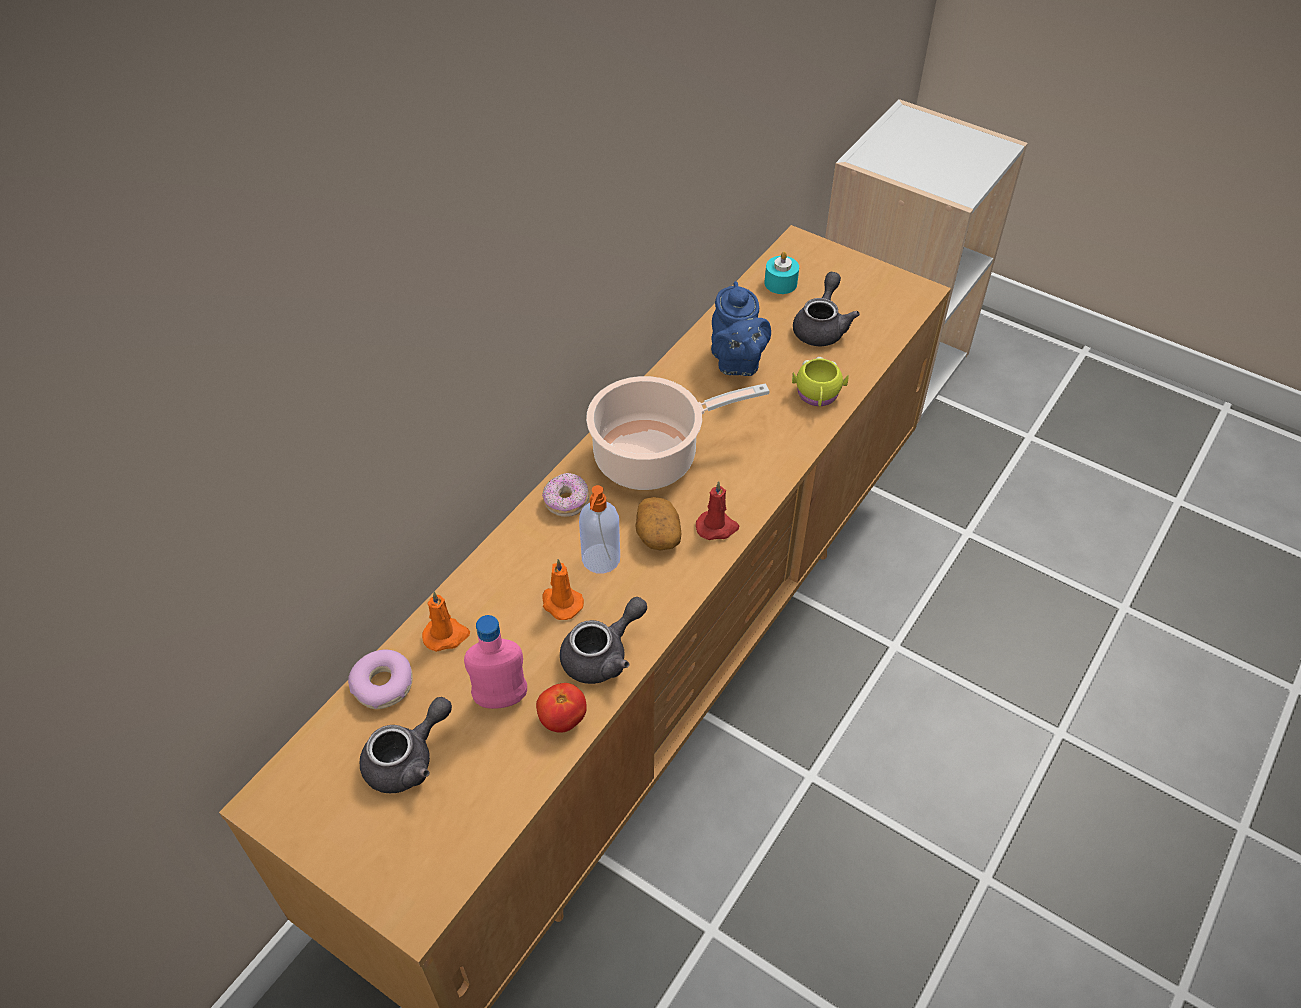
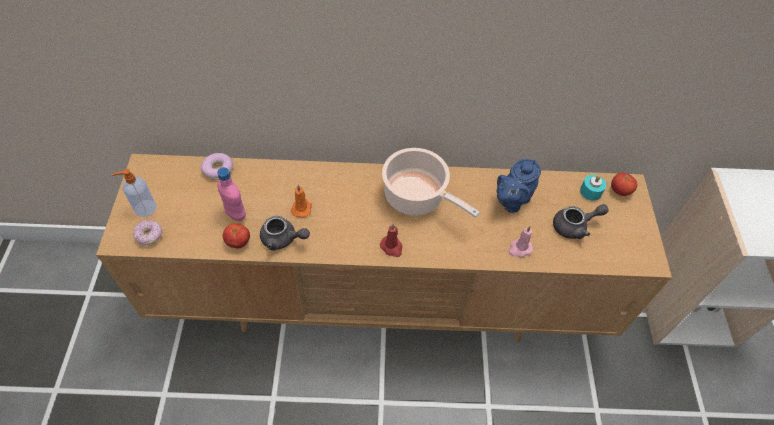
camera: 55 degrees right, 5 degrees up
grey teapot [360,697,452,793] -> none
orange candle [422,592,470,652] -> none
donut [542,473,589,517] -> donut moved to [133,220,162,246]
soap dispenser [579,485,620,574] -> soap dispenser moved to [112,169,157,217]
potato [635,497,681,551] -> none
yellow mug [792,357,849,407] -> pink candle [509,226,533,257]
none -> tomato [611,173,637,196]

